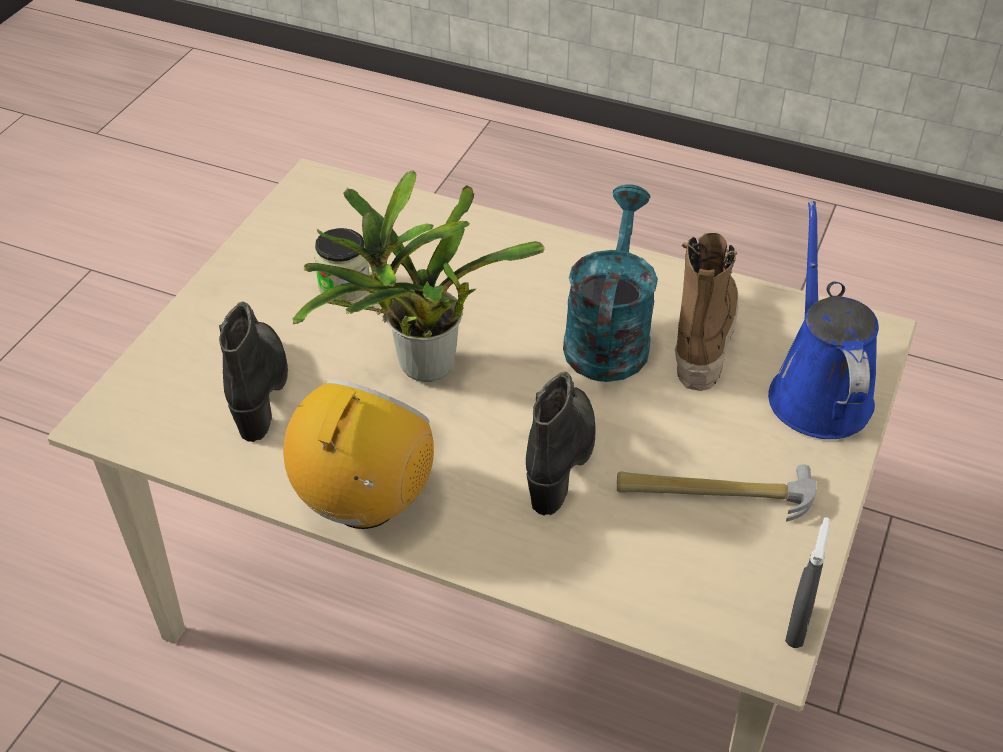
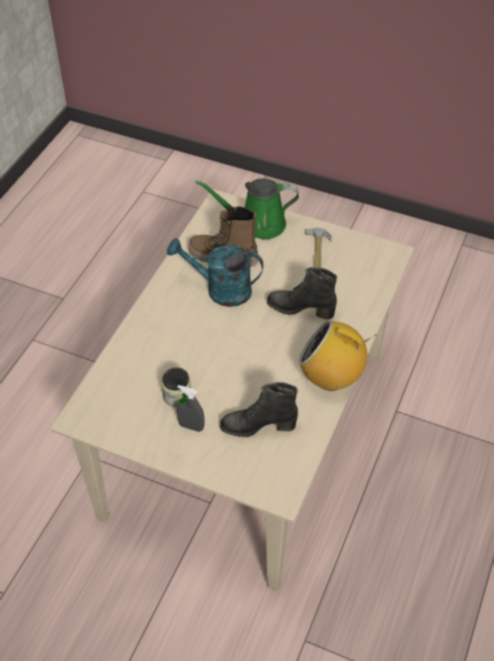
camera: 90 degrees left, 5 degrees up
potted plant [293,170,545,382] -> none
blue watering can [768,201,879,439] -> green watering can [196,179,299,239]
grey spray bottle [785,517,830,648] -> grey spray bottle moved to [176,385,204,432]

